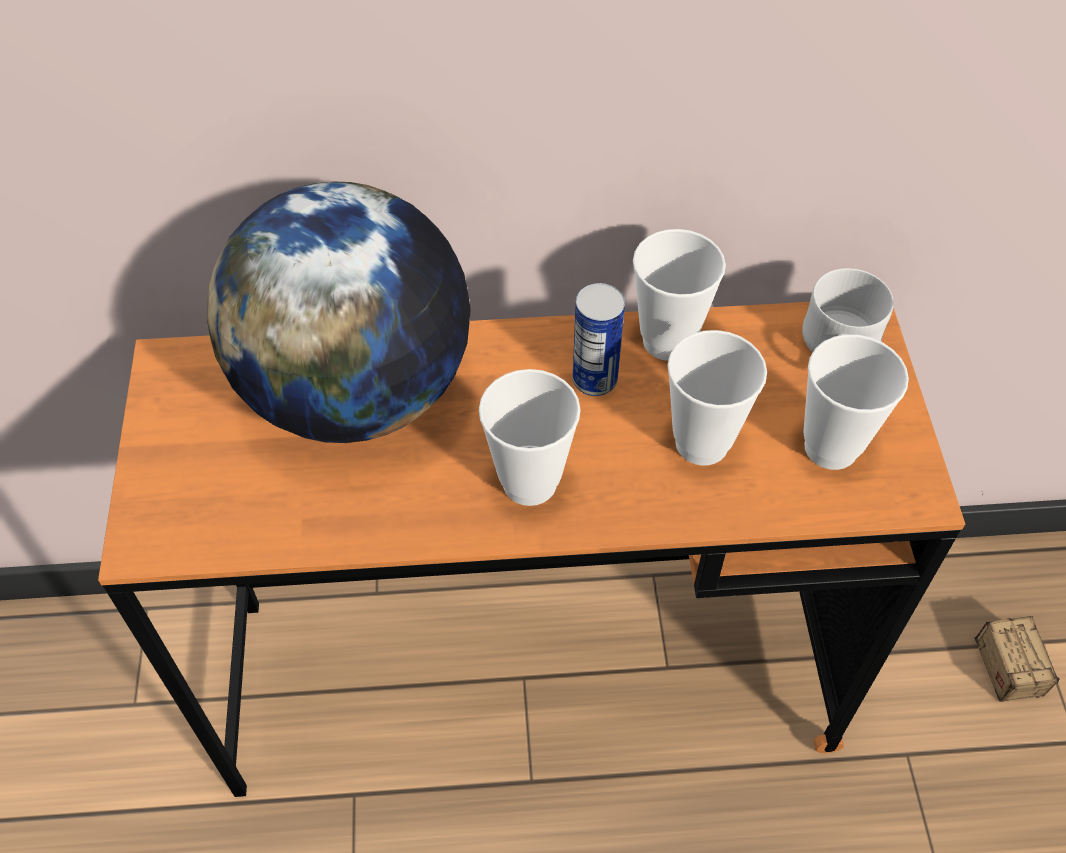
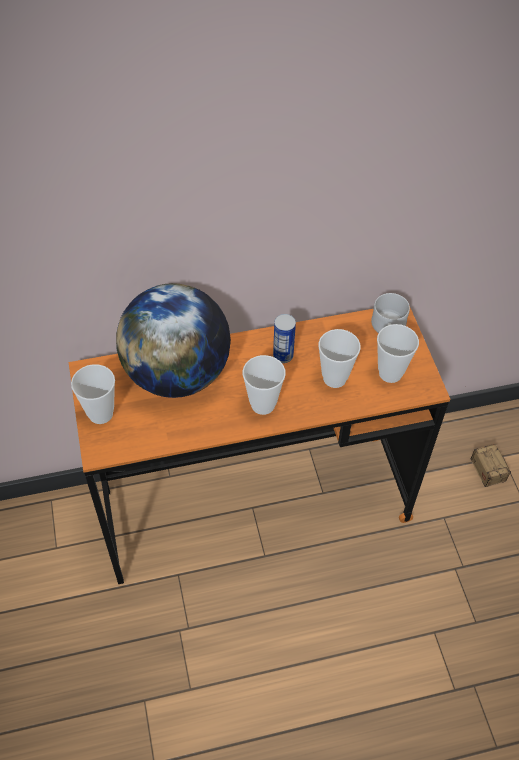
camera: 10 degrees left, 0 degrees up
cup [633,229,726,361] -> cup moved to [71,364,115,424]

